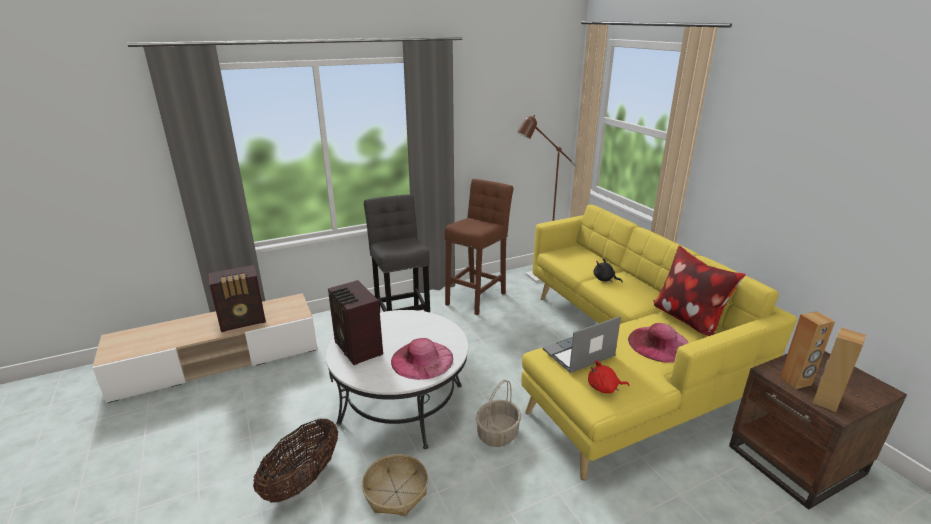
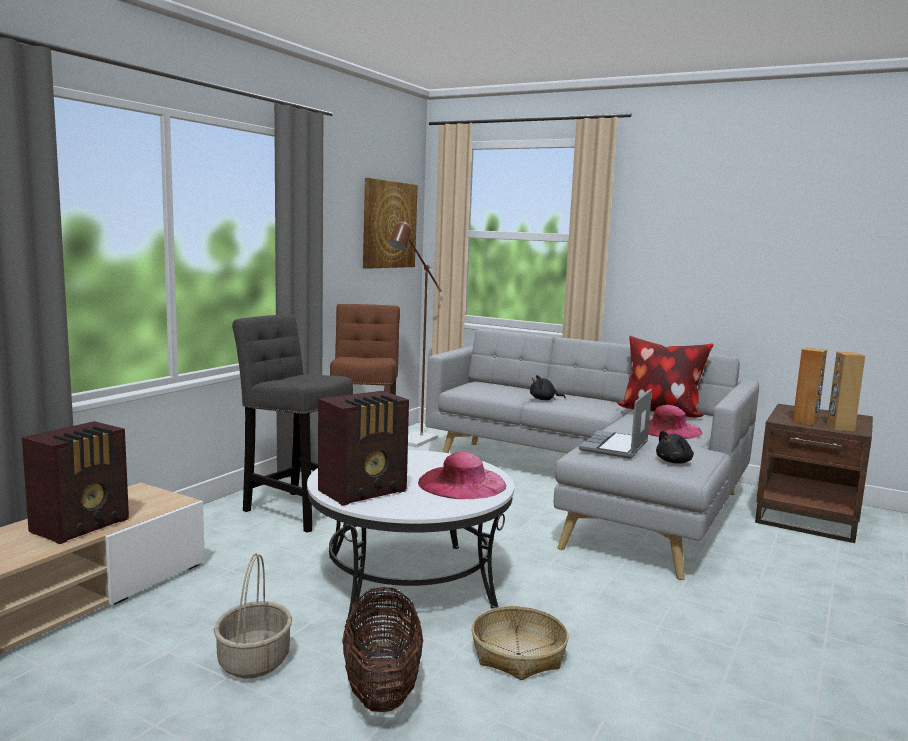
camera: 35 degrees left, 15 degrees down
radio [328,280,383,365] -> radio turned 60 degrees counterclockwise [318,391,409,506]
basket [476,380,521,447] -> basket moved to [214,553,292,679]
yellow sofa [521,205,797,480] -> grey sofa [426,329,759,580]
red plush toy [588,360,630,393] -> black plush toy [656,430,694,464]
none -> picture [363,178,418,269]

